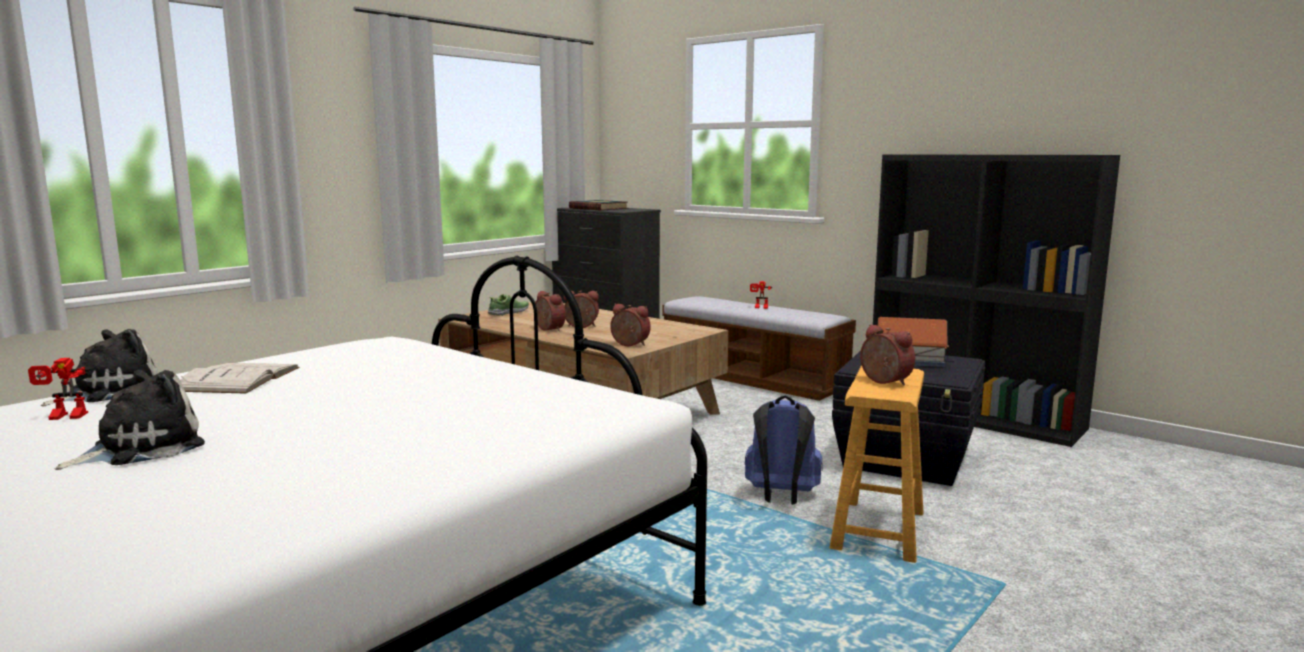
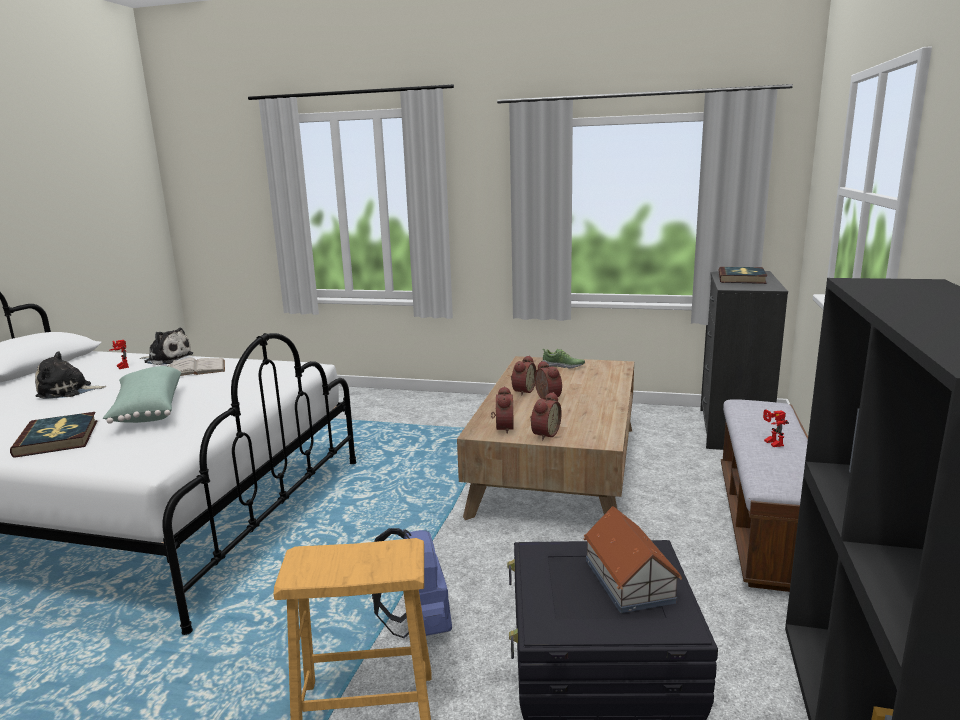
camera: 65 degrees right, 5 degrees up
plush toy [54,370,205,470] -> plush toy turned 150 degrees clockwise [35,351,106,399]
alarm clock [860,324,915,386] -> alarm clock moved to [530,392,562,441]
none -> book [10,412,97,458]
none -> green pillow [103,366,181,424]

